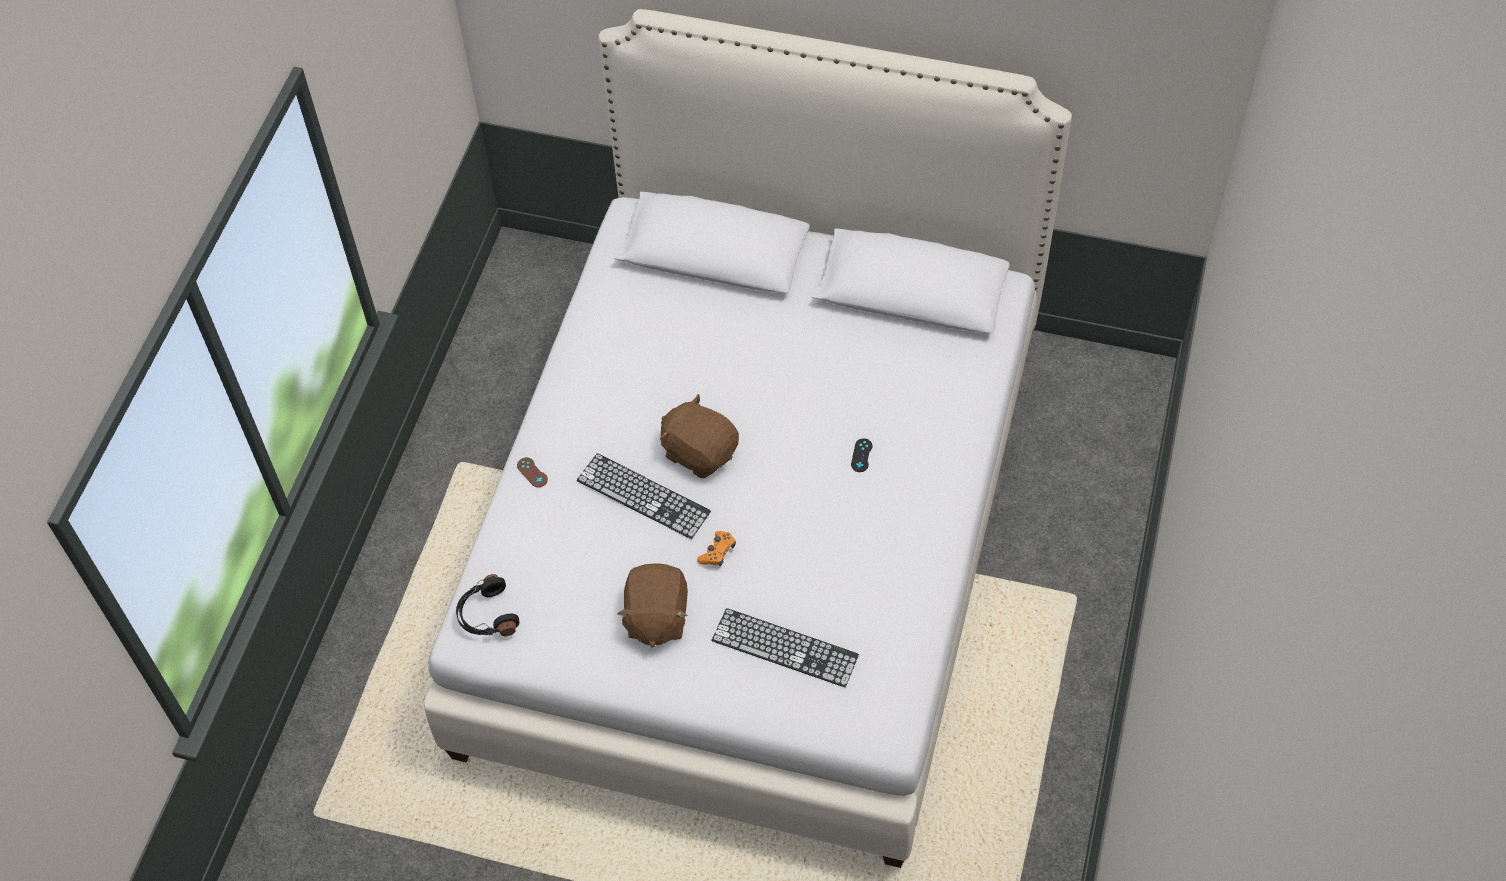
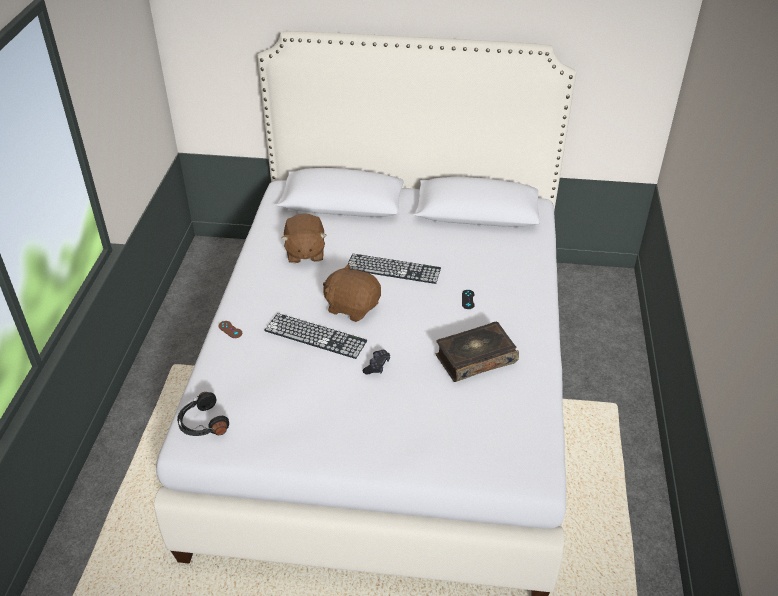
camera: 10 degrees left, 15 degrees down
brown plush toy [618,563,688,648] -> brown plush toy moved to [281,214,327,263]
orange game controller [697,531,736,566] -> black game controller [363,350,390,374]
keyboard [711,608,859,687] -> keyboard moved to [348,254,441,284]
none -> book [436,321,519,382]

